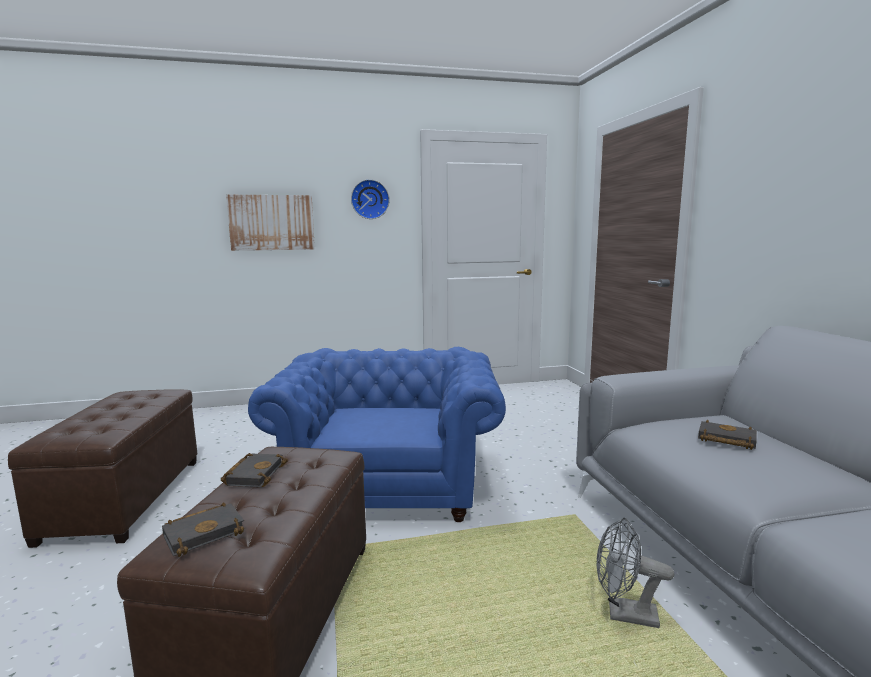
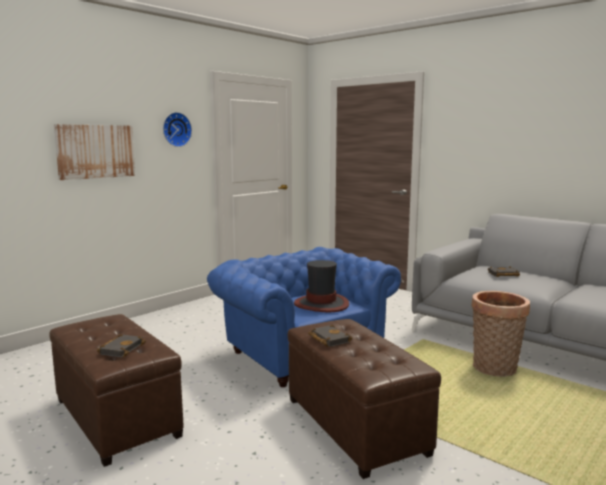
camera: 35 degrees left, 0 degrees up
black book [162,502,245,557] -> black book moved to [97,334,146,357]
grey fan [597,517,674,628] -> basket [471,291,530,376]
none -> hat [294,260,349,312]

